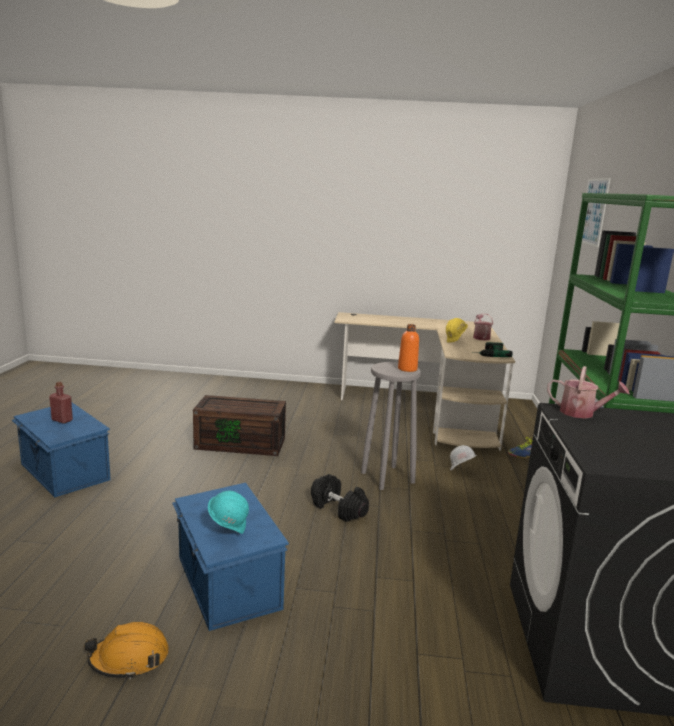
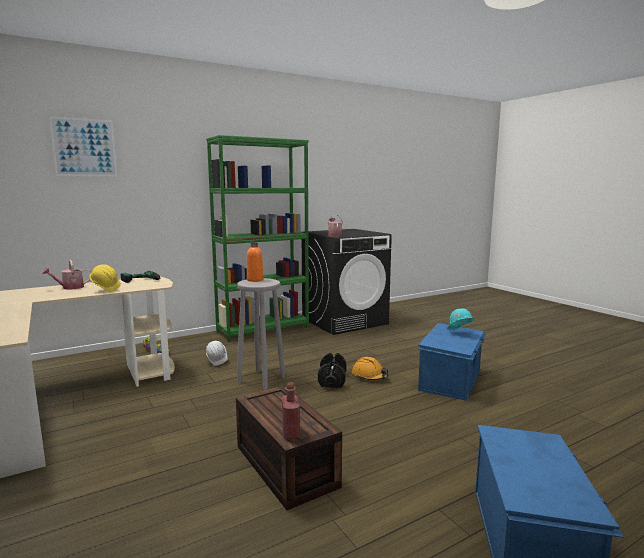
camera: 125 degrees left, 5 degrees down
red bottle [49,382,73,424] -> red bottle moved to [282,382,300,439]
orange hard hat [84,622,169,680] -> orange hard hat moved to [352,357,388,380]

